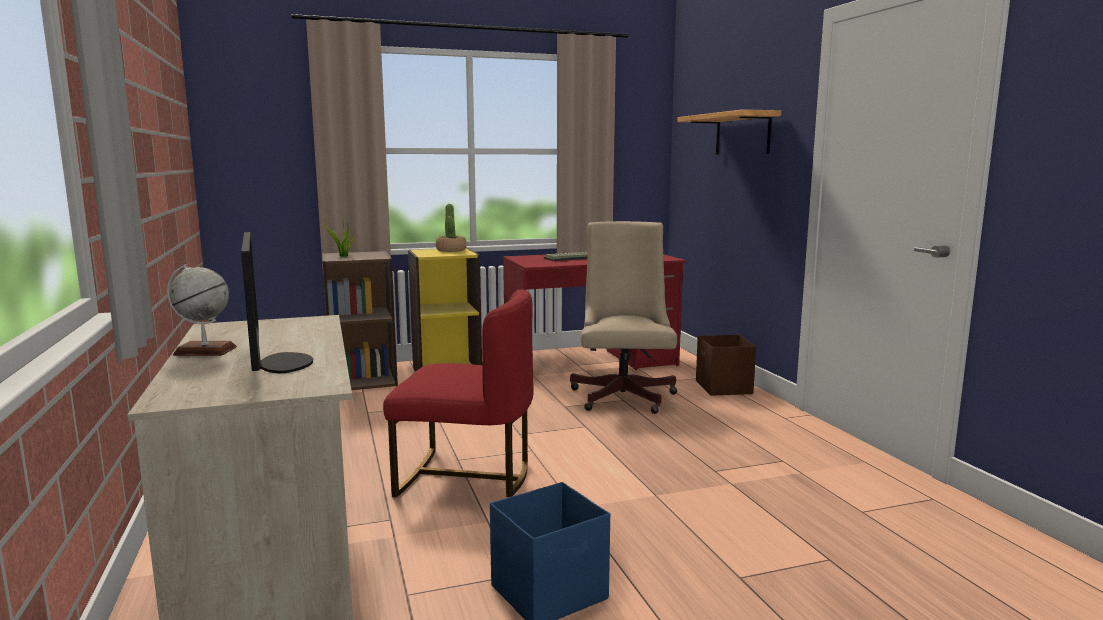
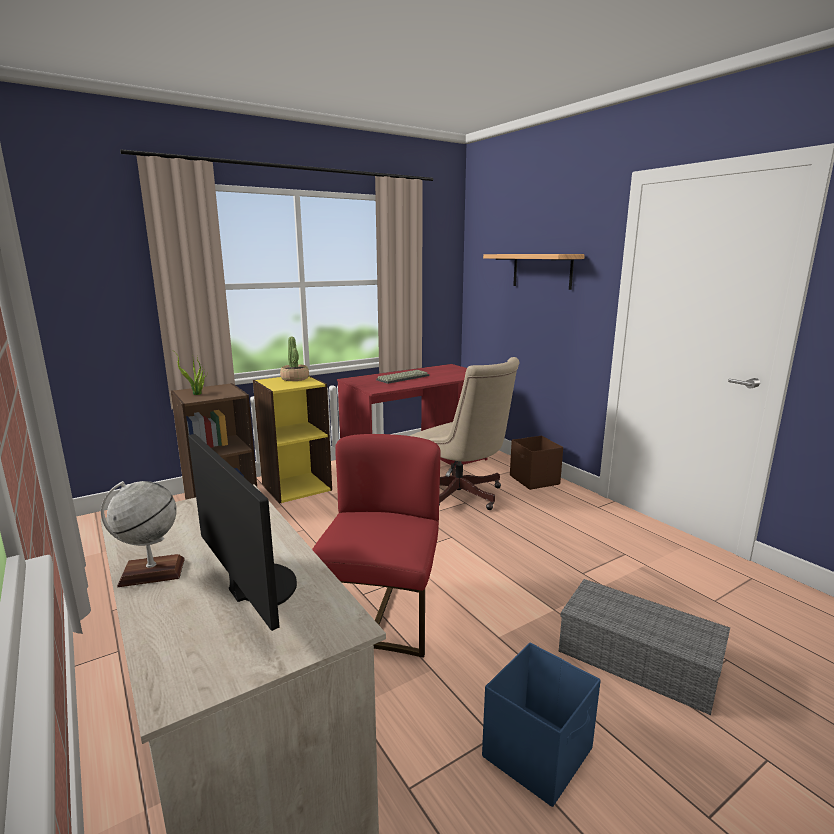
camera: 15 degrees left, 5 degrees up
red chair [383,290,534,498] -> red chair turned 75 degrees counterclockwise [312,434,441,658]
beige office chair [570,221,677,414] -> beige office chair turned 150 degrees clockwise [410,357,520,510]
none -> grey storage box [559,579,730,715]

